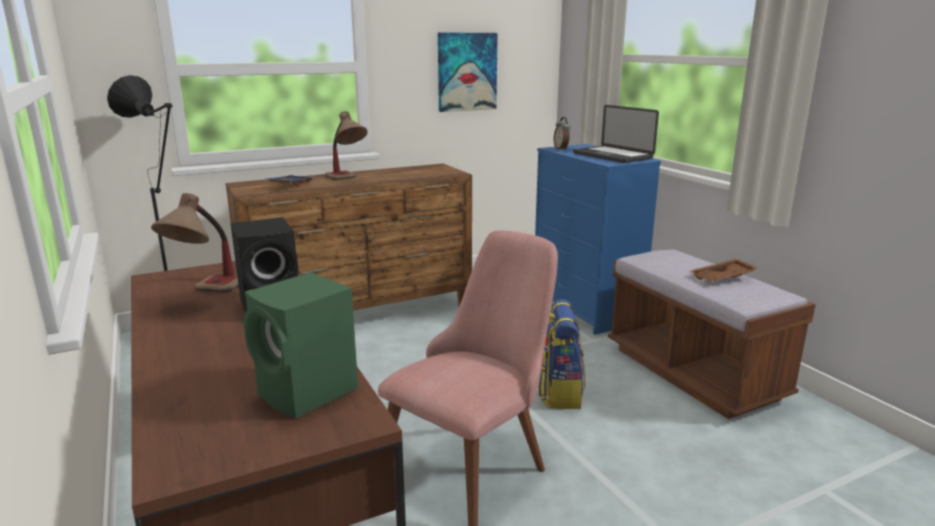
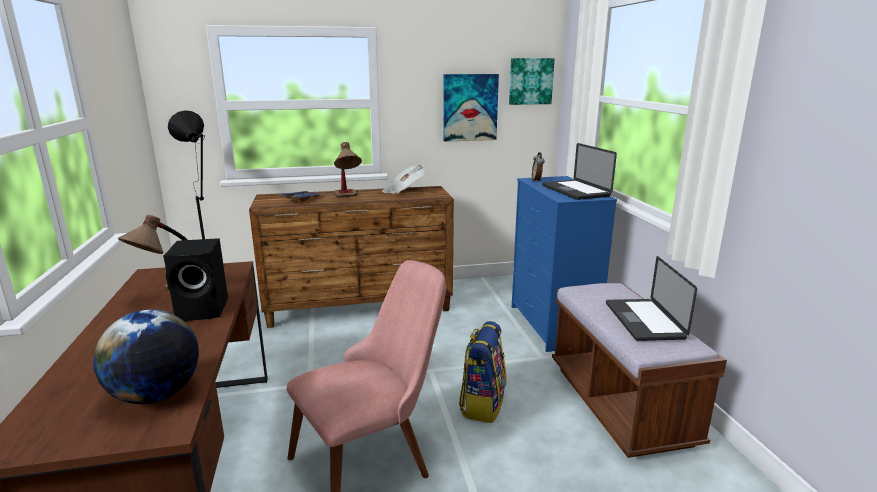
camera: 15 degrees right, 0 degrees up
green speaker [243,272,358,419] -> globe [93,310,199,404]
brown tray [689,259,760,282] -> laptop [606,256,697,341]
none -> newspaper [382,165,425,194]
none -> picture [509,58,555,105]

